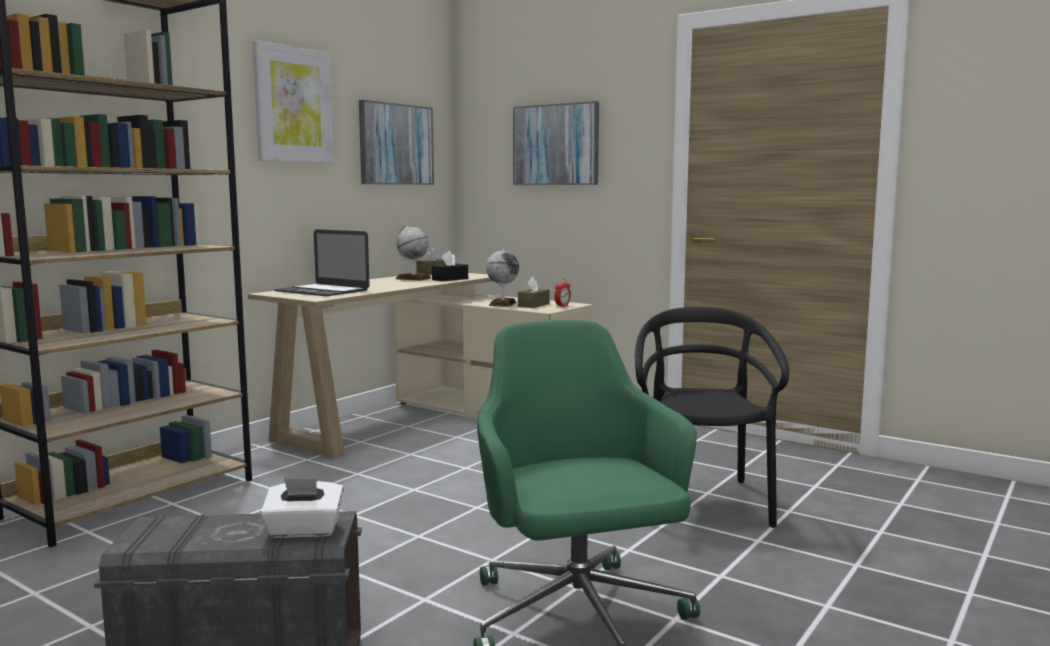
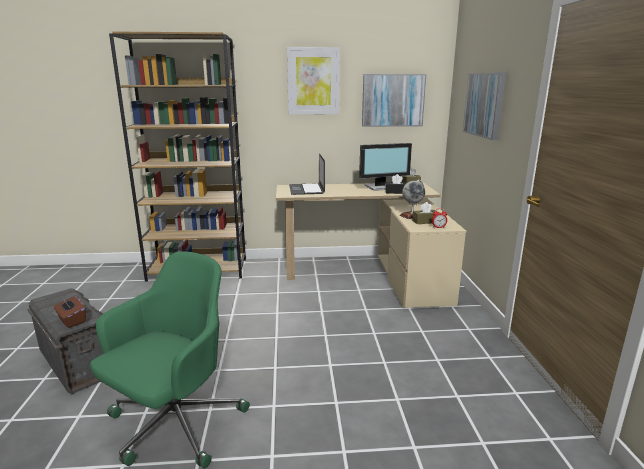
camera: 50 degrees right, 10 degrees up
white tissue box [261,478,344,538] -> brown tissue box [54,296,86,328]
globe [395,225,431,280] -> monitor [359,143,412,191]
black chair [635,307,789,528] -> none

